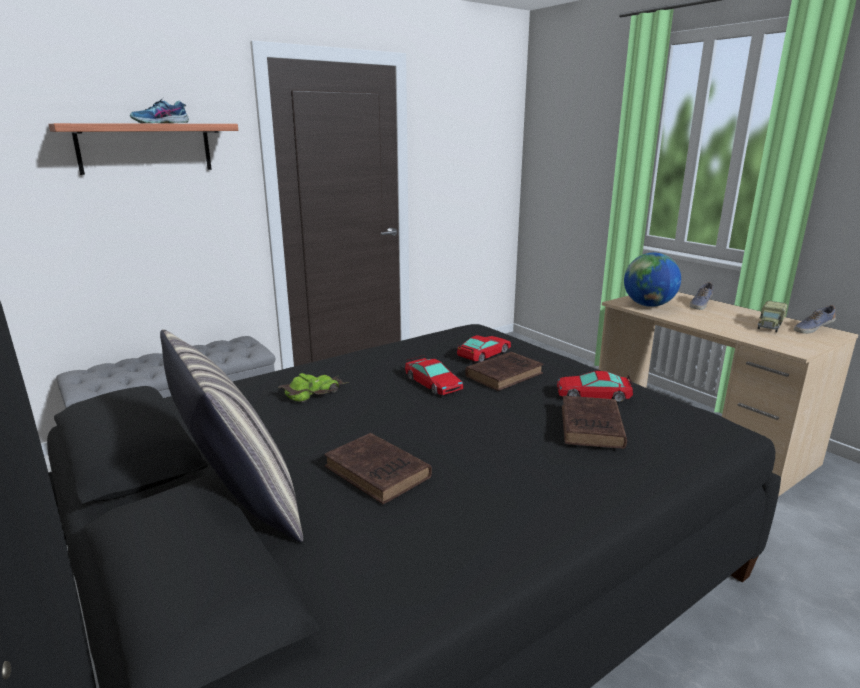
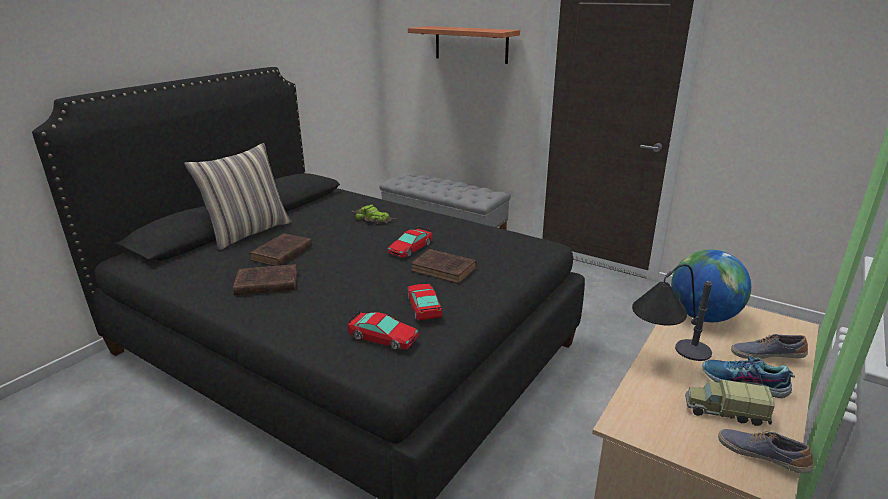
camera: 70 degrees right, 5 degrees up
shoe [130,97,189,123] -> shoe moved to [702,356,795,398]
toy car [457,335,511,362] -> toy car moved to [348,310,419,350]
brown book [562,396,627,449] -> brown book moved to [233,264,297,295]
none -> table lamp [632,264,712,361]

